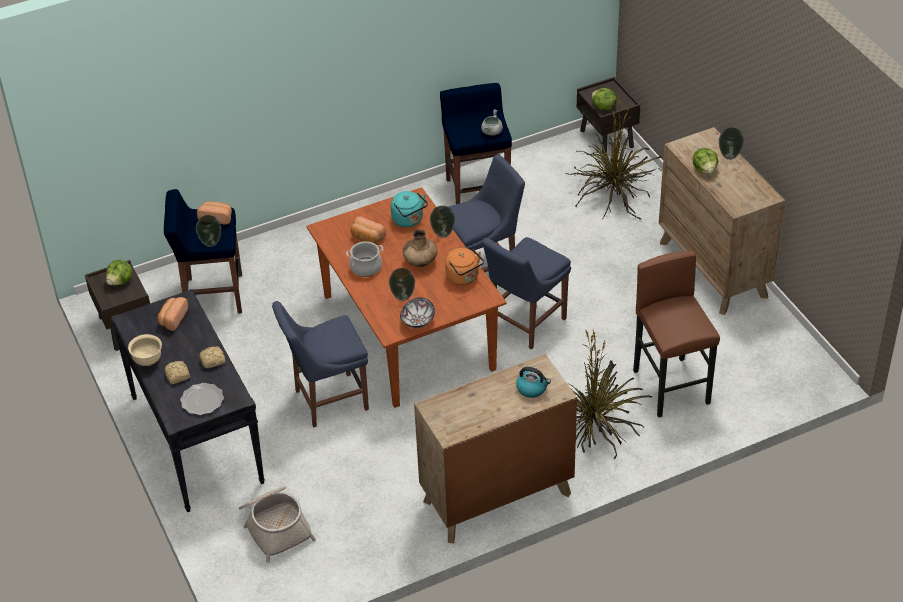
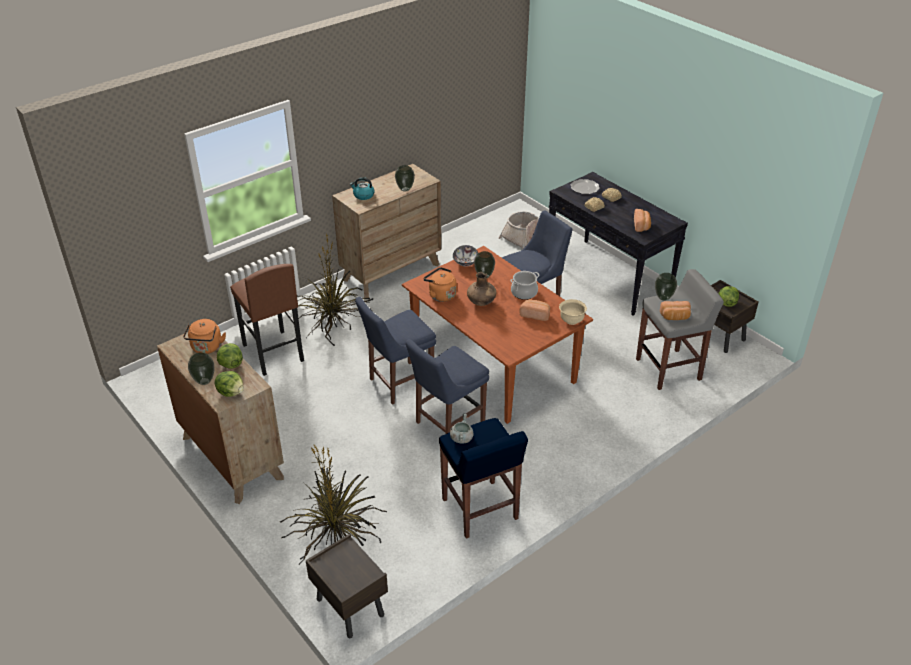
camera: 165 degrees right, 5 degrees down
beige bowl [128,334,162,366] -> beige bowl moved to [559,299,587,325]
blue stool [164,189,242,314] -> grey stool [636,269,724,390]
turquoise kettle [391,191,428,227] -> none
vase [430,206,455,238] -> vase moved to [395,165,415,192]
blue chair [482,237,571,350] -> blue chair turned 150 degrees counterclockwise [355,297,436,405]
lettuce [592,88,617,110] -> lettuce moved to [215,371,244,397]
none -> orange kettle [183,319,226,354]

